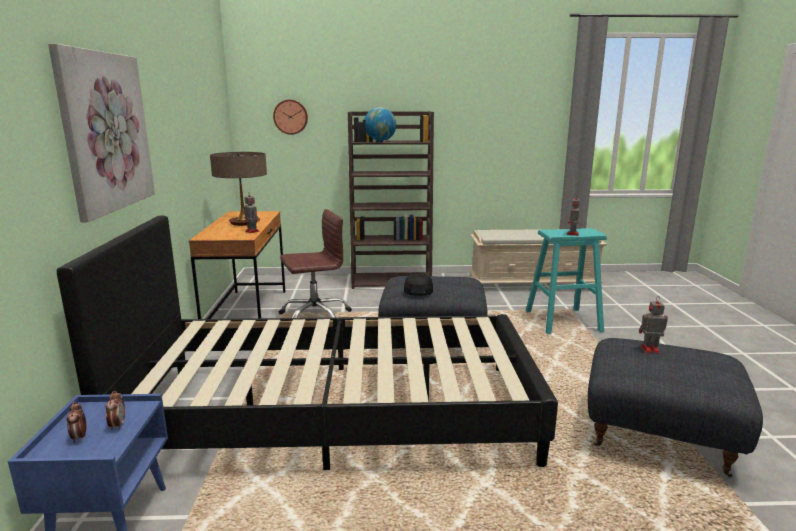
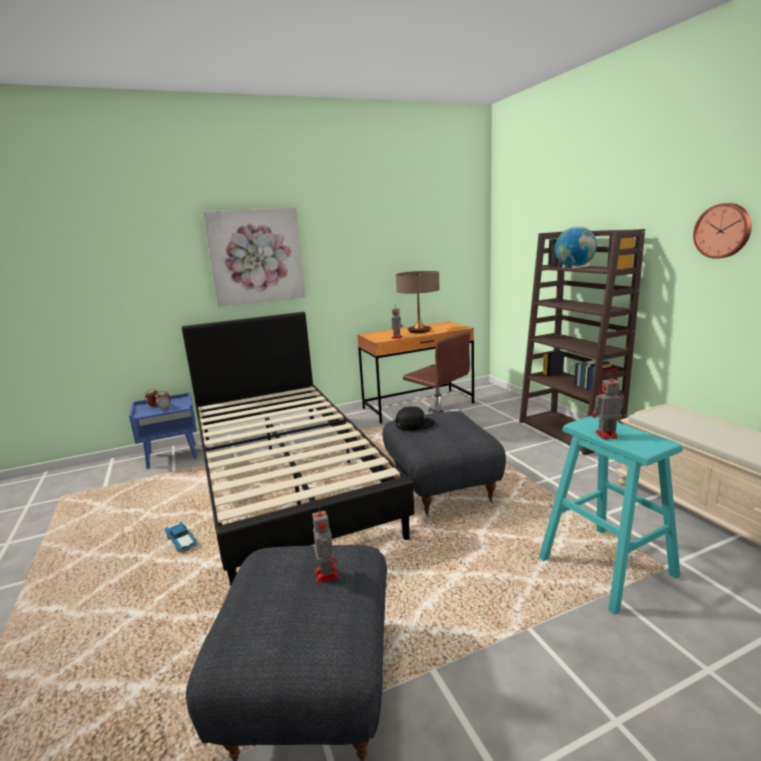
camera: 70 degrees right, 0 degrees up
wall clock [273,100,308,135] -> wall clock moved to [693,203,752,259]
none -> toy car [165,522,198,552]

